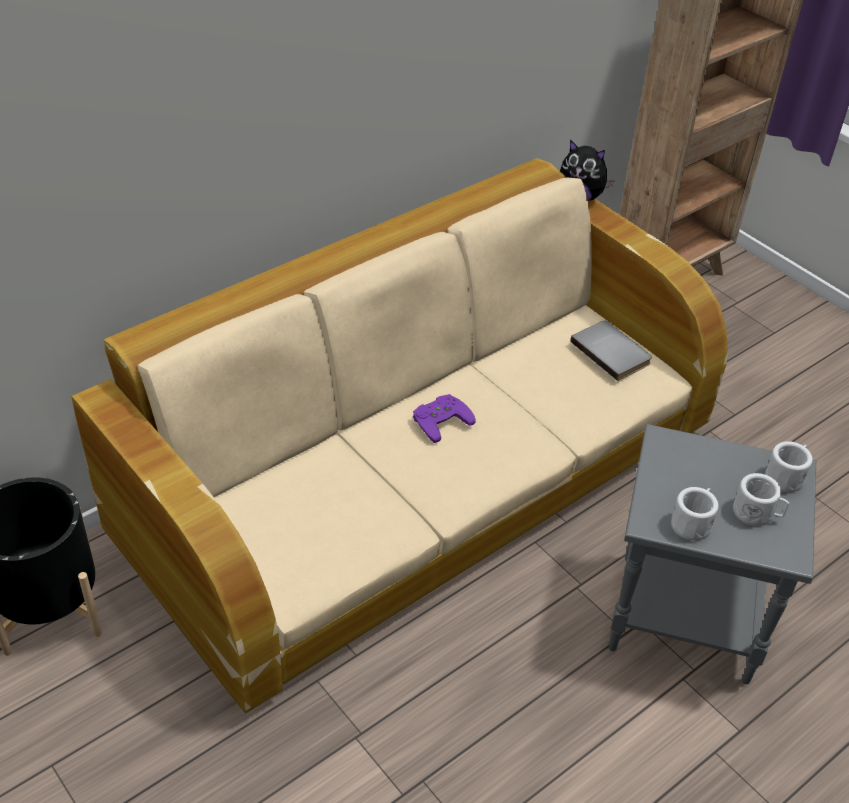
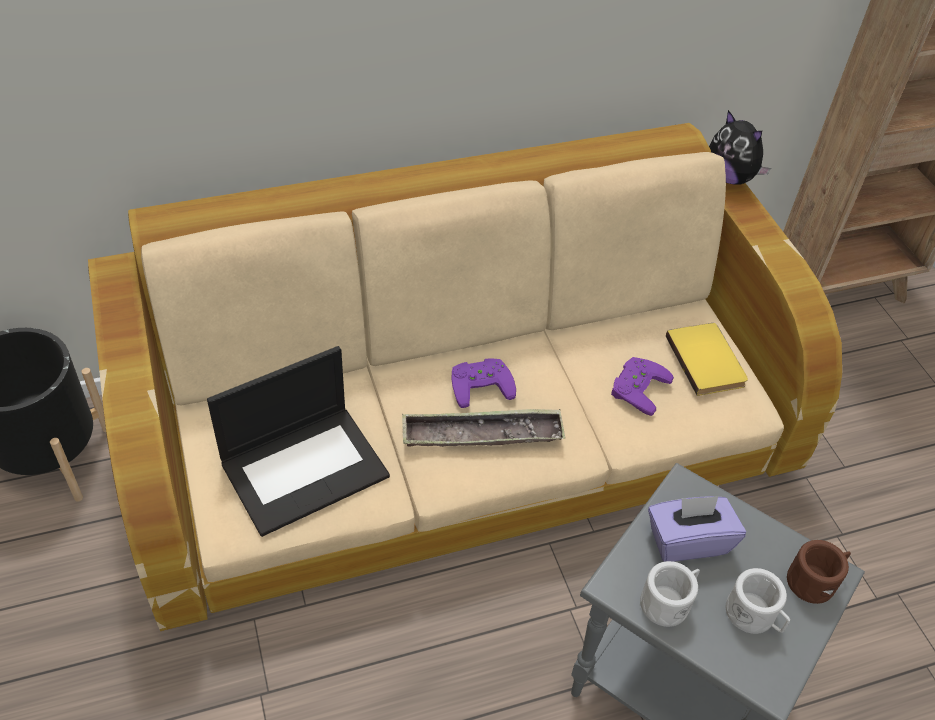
camera: 20 degrees right, 5 degrees up
grey book [570,320,652,381] -> yellow book [666,323,748,396]
white mug [765,441,813,492] -> brown mug [787,540,851,604]
none -> laptop [207,346,390,537]
none -> tray [402,409,565,447]
none -> purple game controller [611,357,674,416]
none -> purple tissue box [648,496,746,562]

